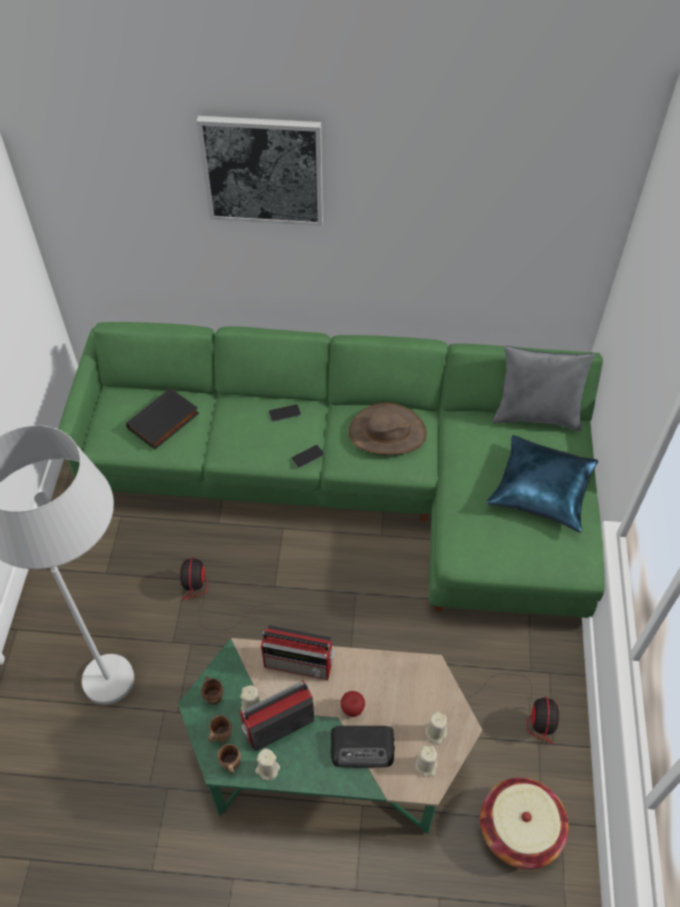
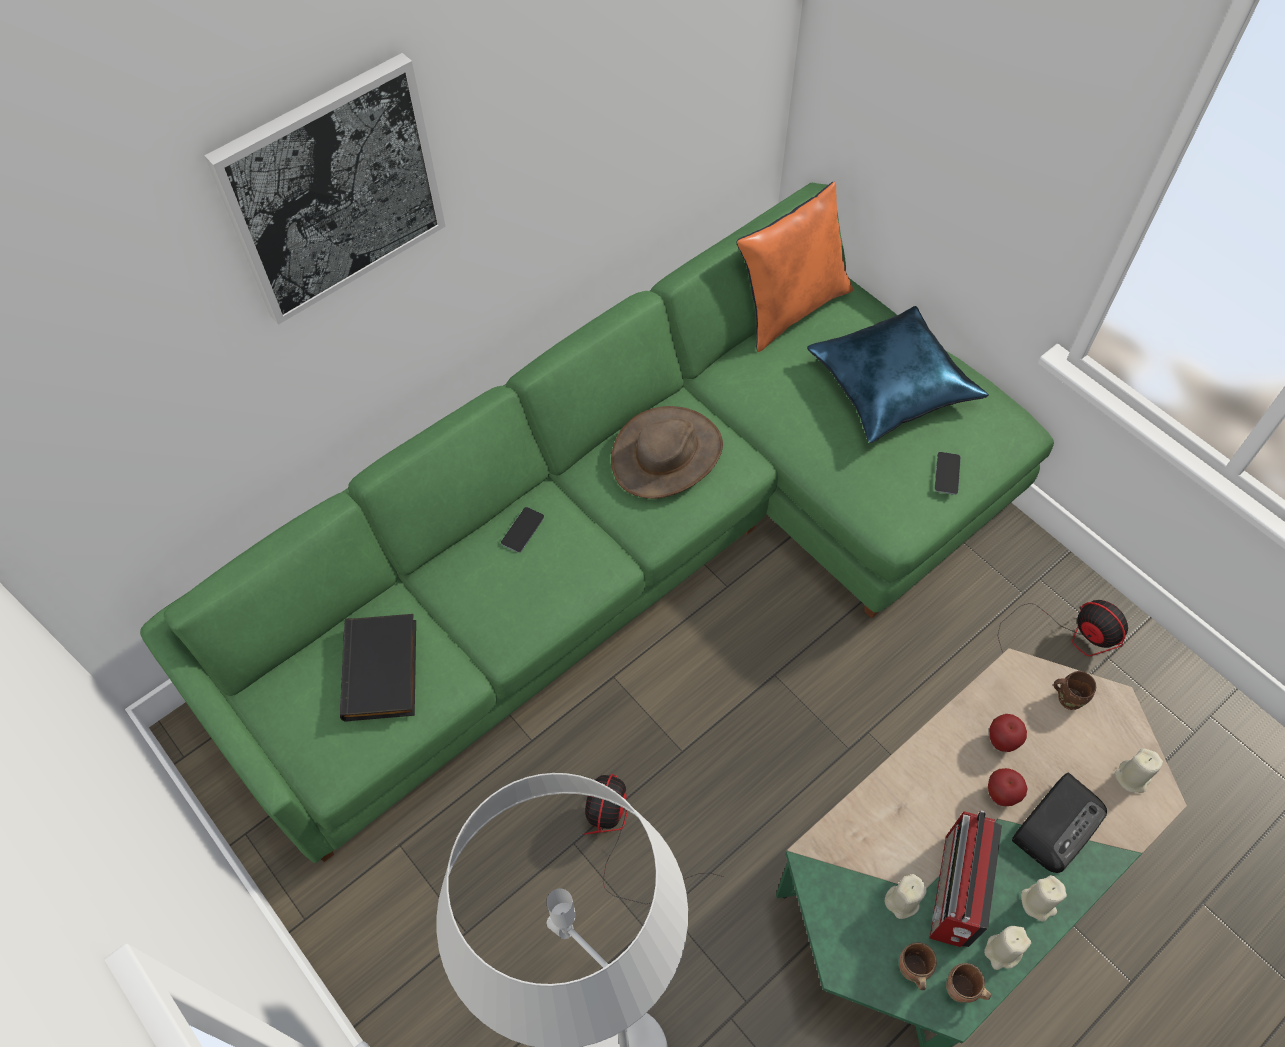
camera: 45 degrees left, 5 degrees up
fan [180,557,263,630] -> fan turned 60 degrees clockwise [584,774,724,904]
brown mug [201,676,223,705] -> brown mug moved to [1054,671,1096,710]
radio [261,625,335,680] -> none
phone [291,445,324,468] -> phone moved to [934,452,961,495]
beige candle [425,711,447,745] -> beige candle moved to [1021,875,1067,922]
basket [480,777,569,869] -> none
grey pillow [492,346,595,431] -> orange pillow [737,181,853,352]
none -> apple [989,714,1027,752]

